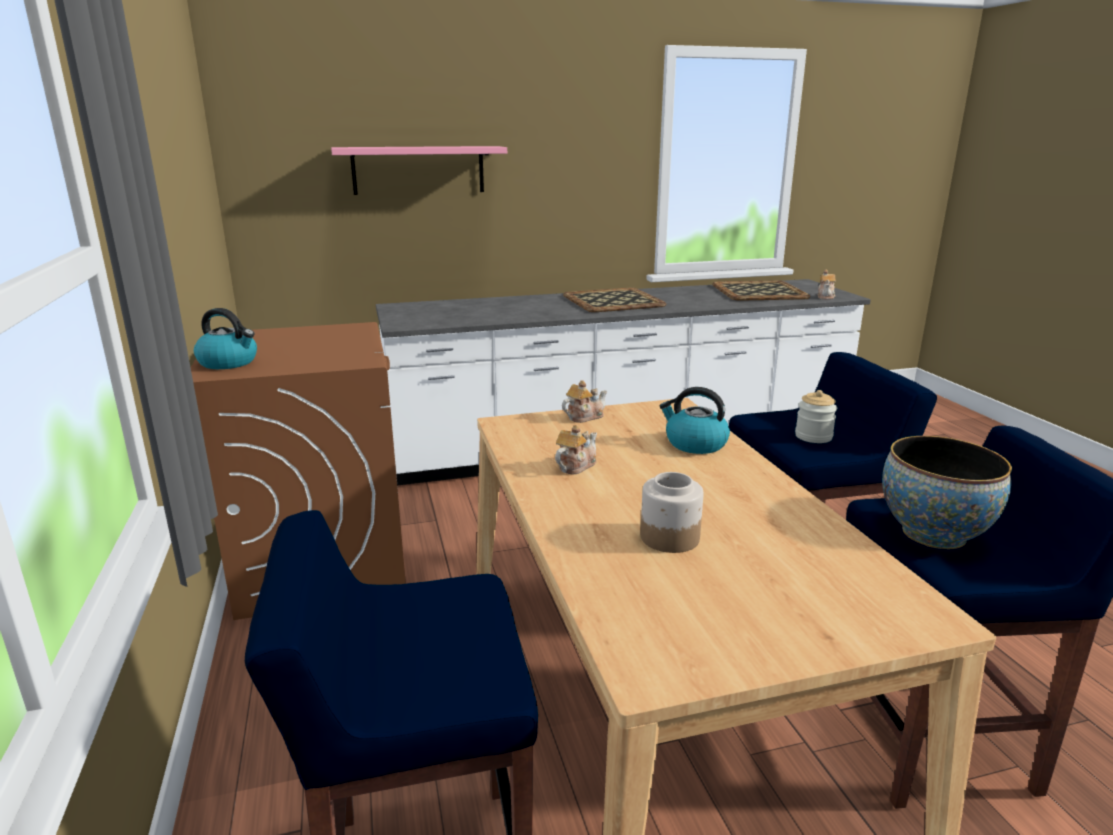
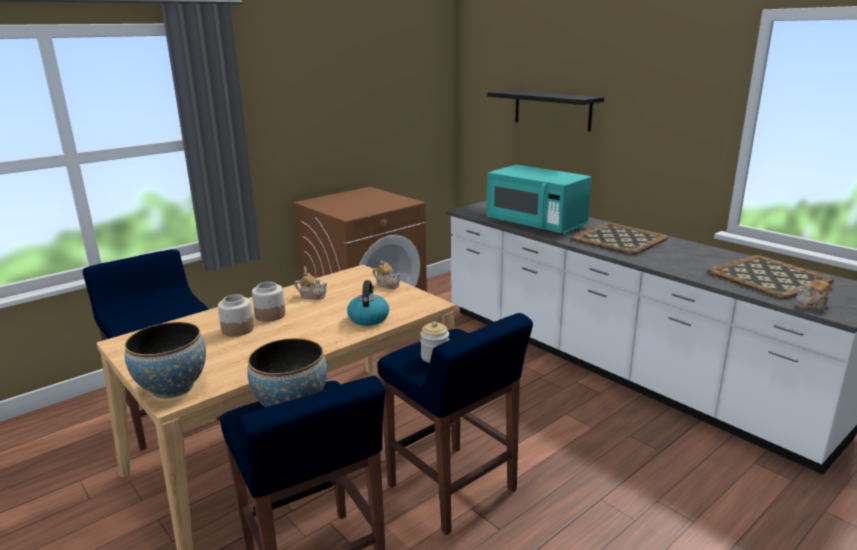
camera: 65 degrees right, 0 degrees up
kettle [194,308,257,369] -> none
pink shelf [331,146,507,195] -> black shelf [487,90,604,131]
none -> bowl [125,322,206,399]
none -> jar [252,282,285,322]
none -> turquoise microwave [486,165,592,235]

